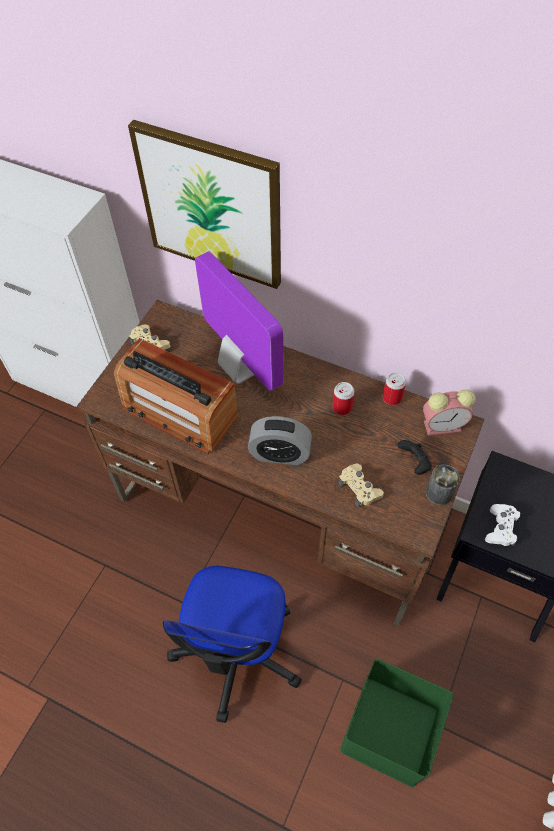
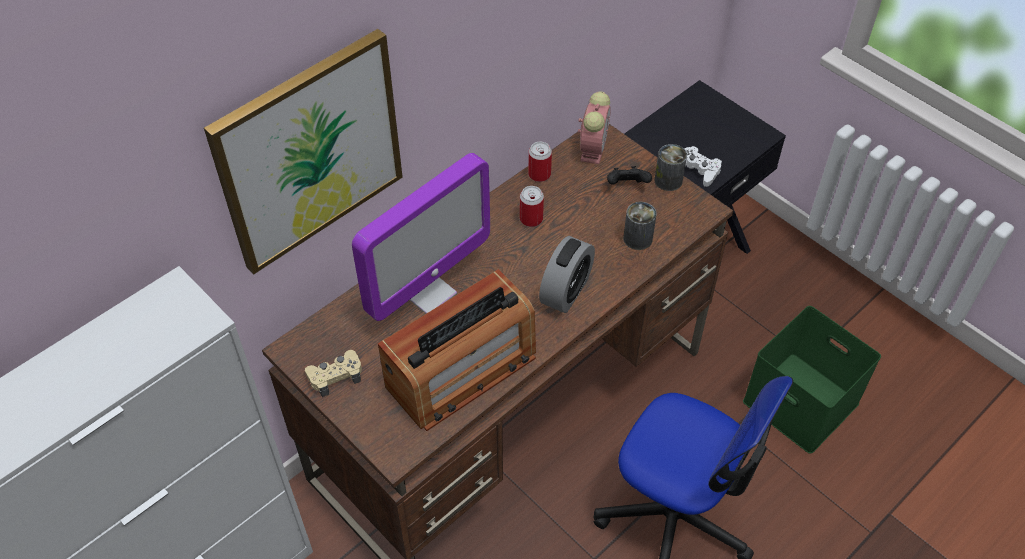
camera: 70 degrees left, 5 degrees down
monitor [195,251,284,391] -> monitor turned 150 degrees clockwise [352,153,490,321]
beige game controller [338,464,384,508] -> can [623,202,657,250]

